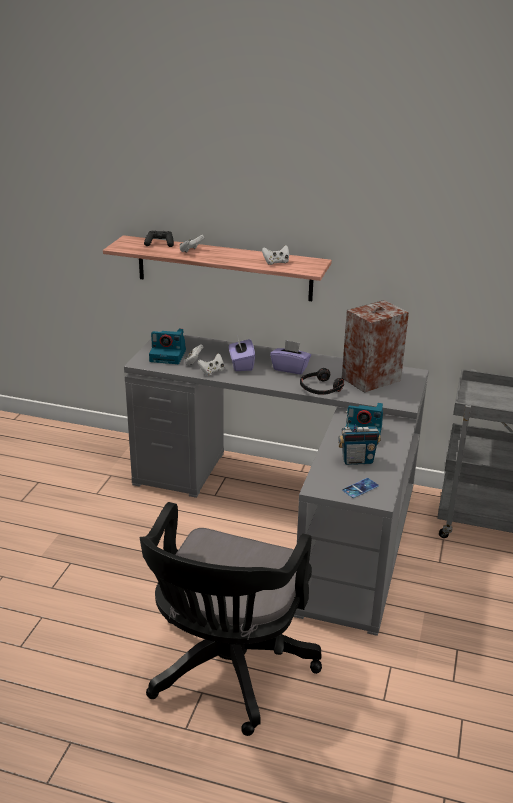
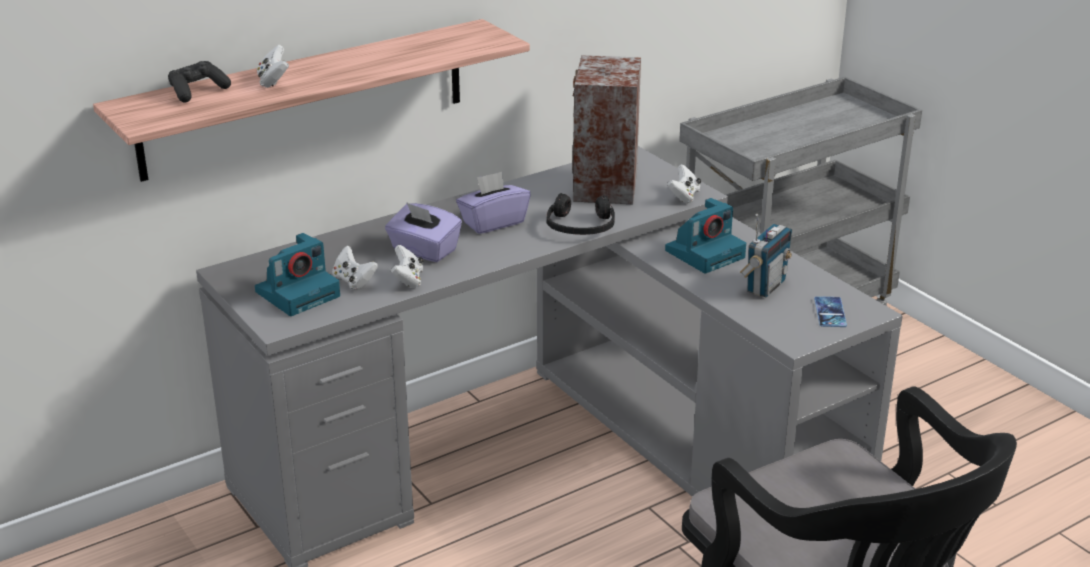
camera: 50 degrees left, 0 degrees up
white game controller [262,245,289,265] -> white game controller moved to [667,164,701,203]

